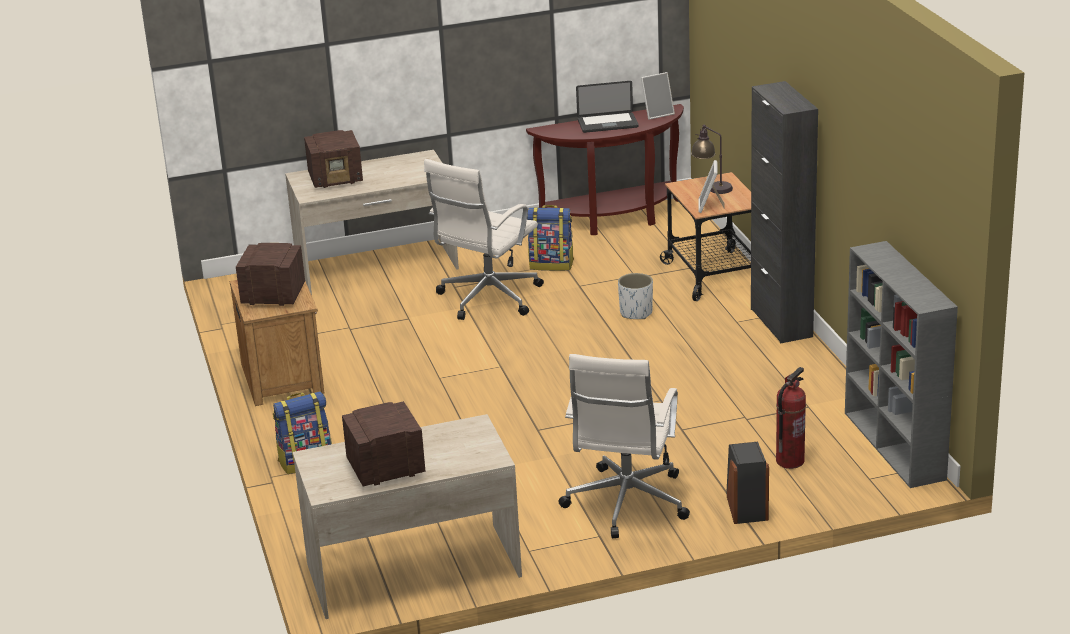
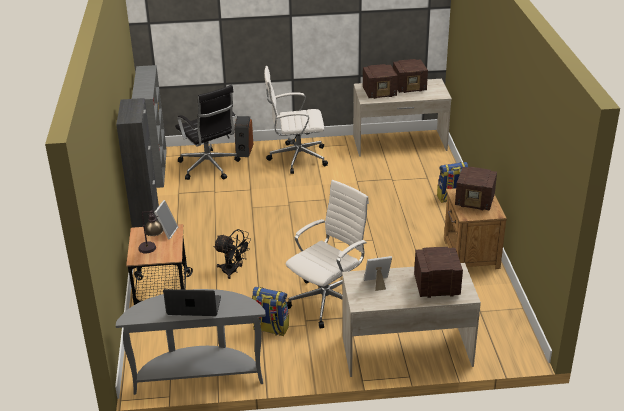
camera: 170 degrees left, 5 degrees up
brown console table [526,104,684,235] -> grey console table [116,289,266,395]
white office chair [559,354,690,538] -> white office chair turned 120 degrees counterclockwise [264,66,328,174]
white planter [618,273,653,319] -> black fan [213,229,250,279]
picture frame [641,72,675,120] -> picture frame moved to [364,256,392,291]
fire extinguisher [776,367,806,469] -> black office chair [175,85,241,180]
none -> radio [363,64,398,99]

